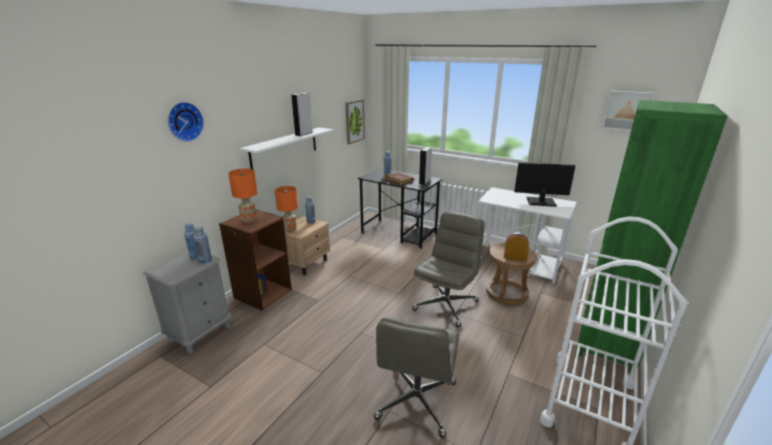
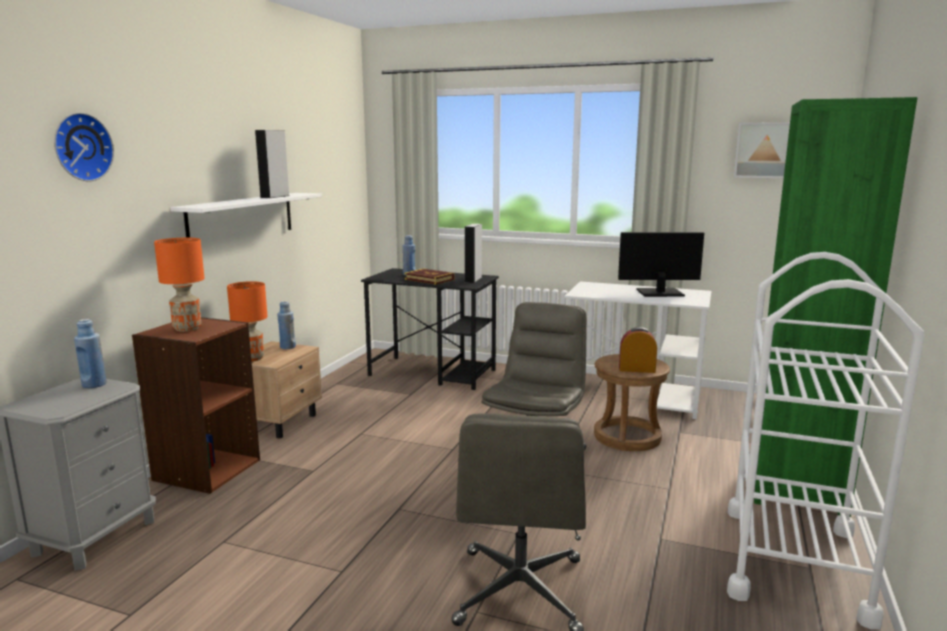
camera: 10 degrees left, 10 degrees down
blue bottle [193,226,212,264] -> none
picture [346,99,365,144] -> none

